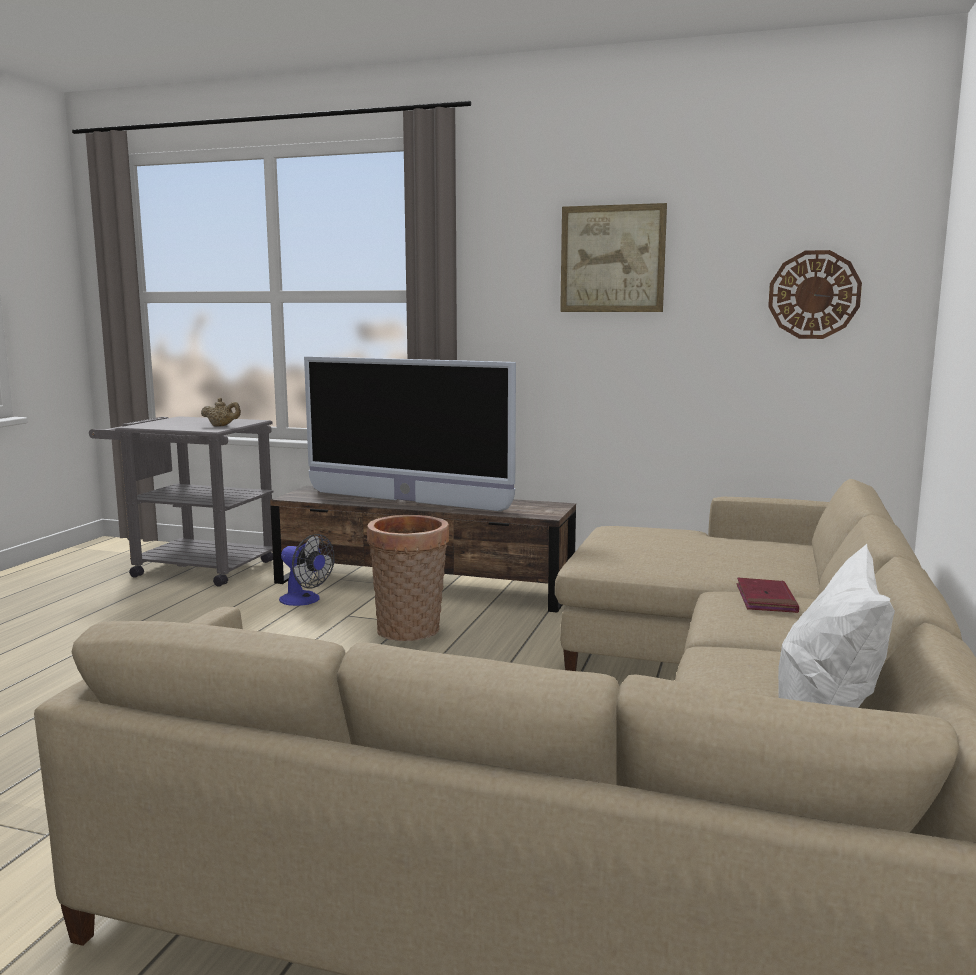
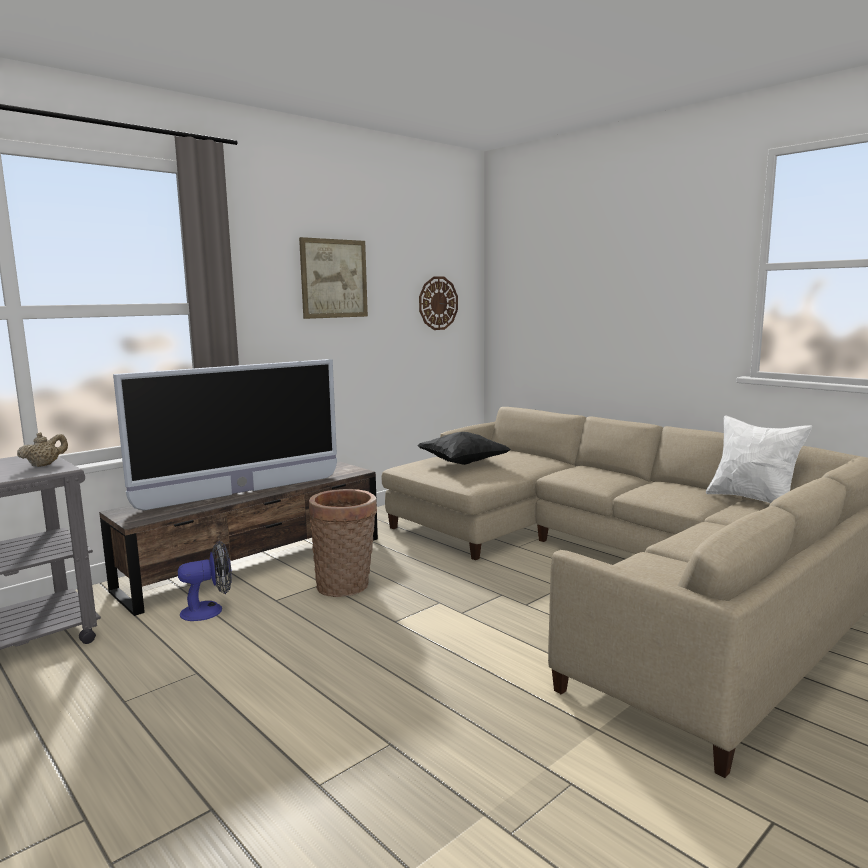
camera: 60 degrees left, 0 degrees up
red book [737,578,799,613] -> none
none -> black pillow [417,432,511,465]

